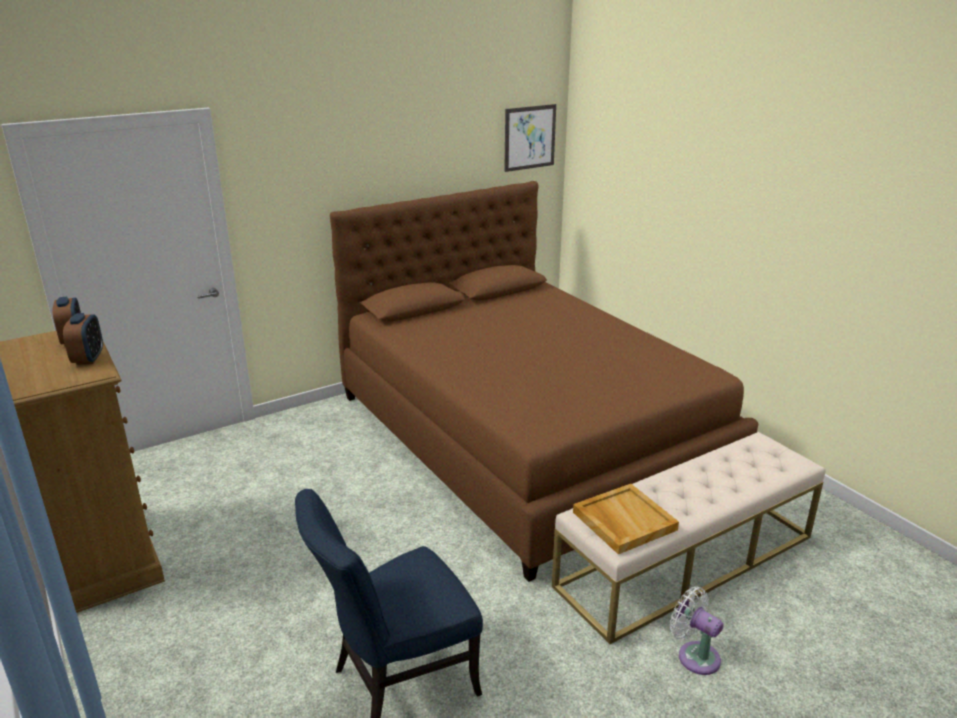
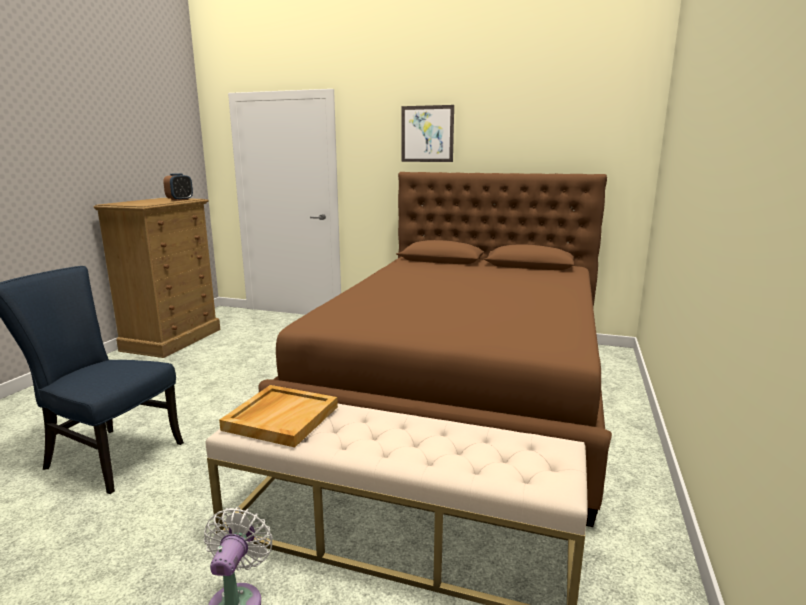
camera: 50 degrees right, 10 degrees down
alarm clock [63,313,103,365] -> none
picture [504,104,556,172] -> picture moved to [401,105,454,162]

